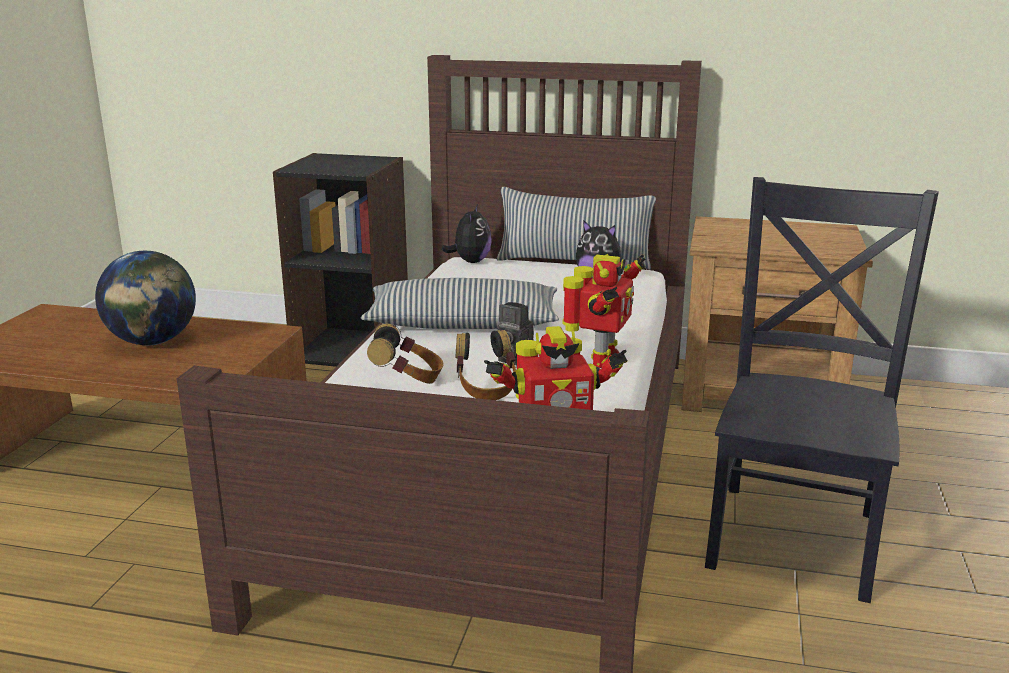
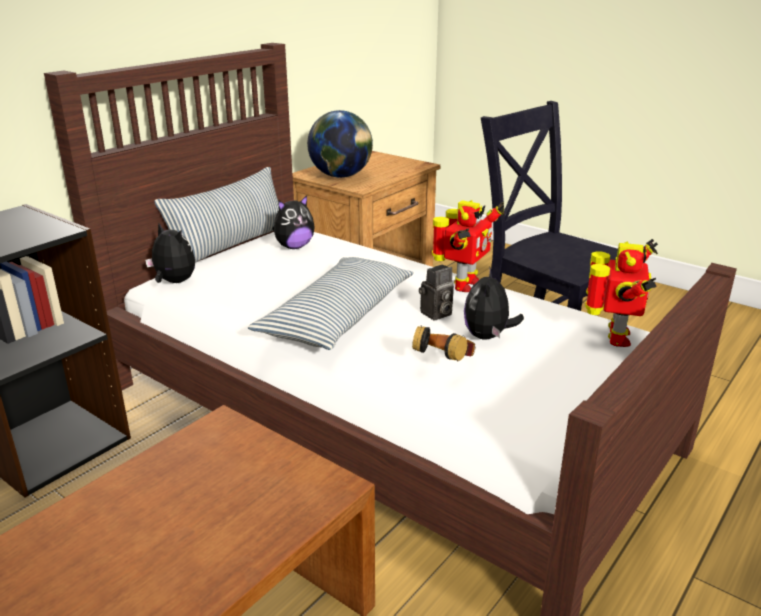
camera: 65 degrees left, 5 degrees up
globe [95,251,196,346] -> globe moved to [307,110,373,178]
headphones [456,330,517,400] -> plush toy [464,266,524,340]
toy robot [562,254,646,368] -> toy robot turned 75 degrees clockwise [432,200,504,292]

